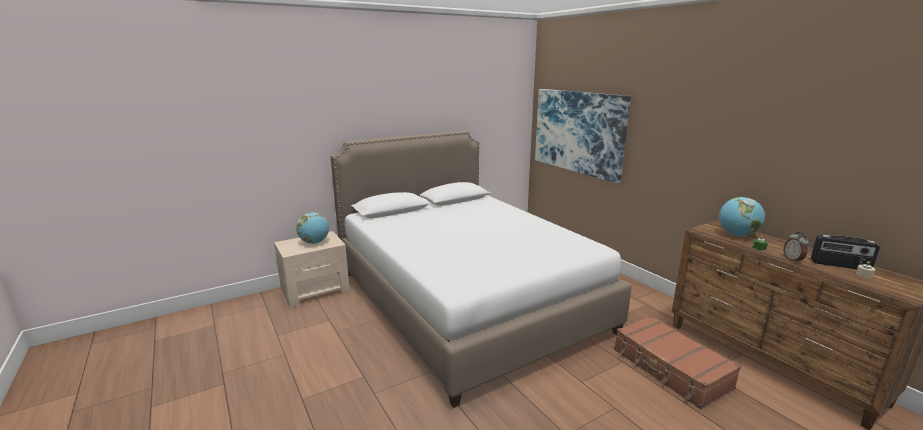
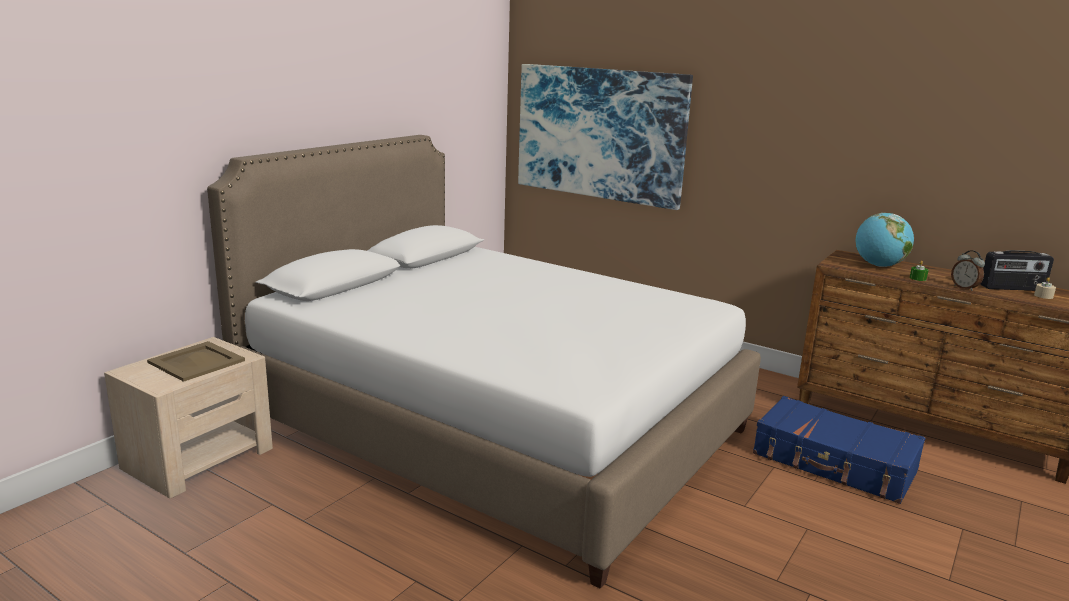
camera: 25 degrees left, 0 degrees up
globe [296,212,329,244] -> beige tray [147,341,245,382]
brown suitcase [614,316,741,409] -> blue suitcase [753,396,925,504]

